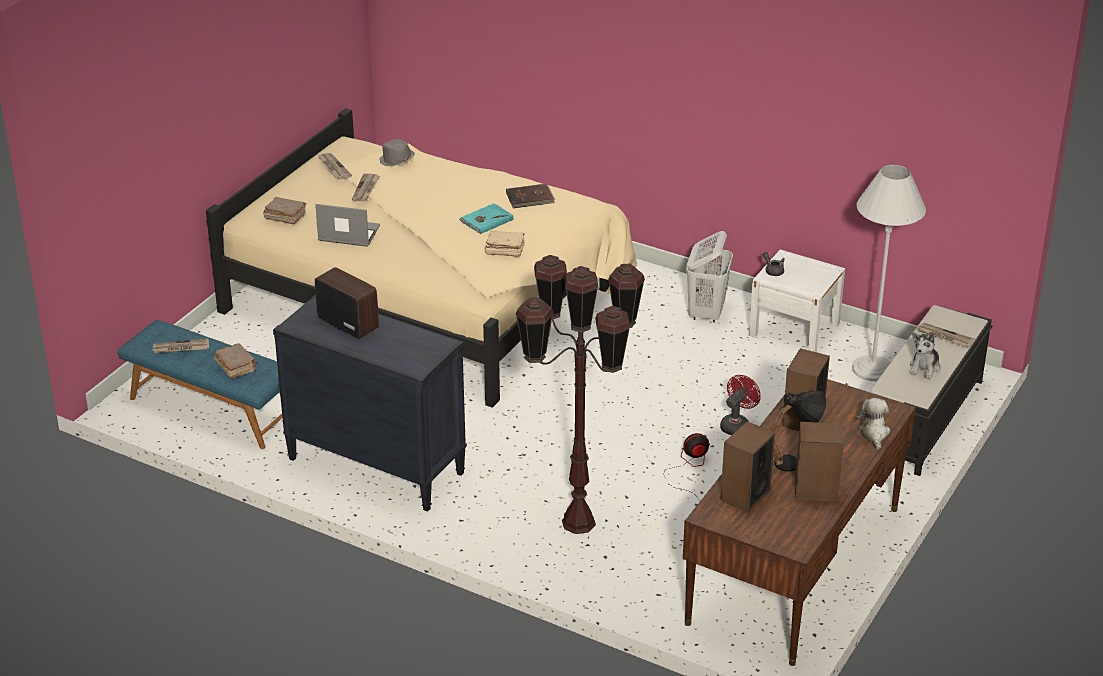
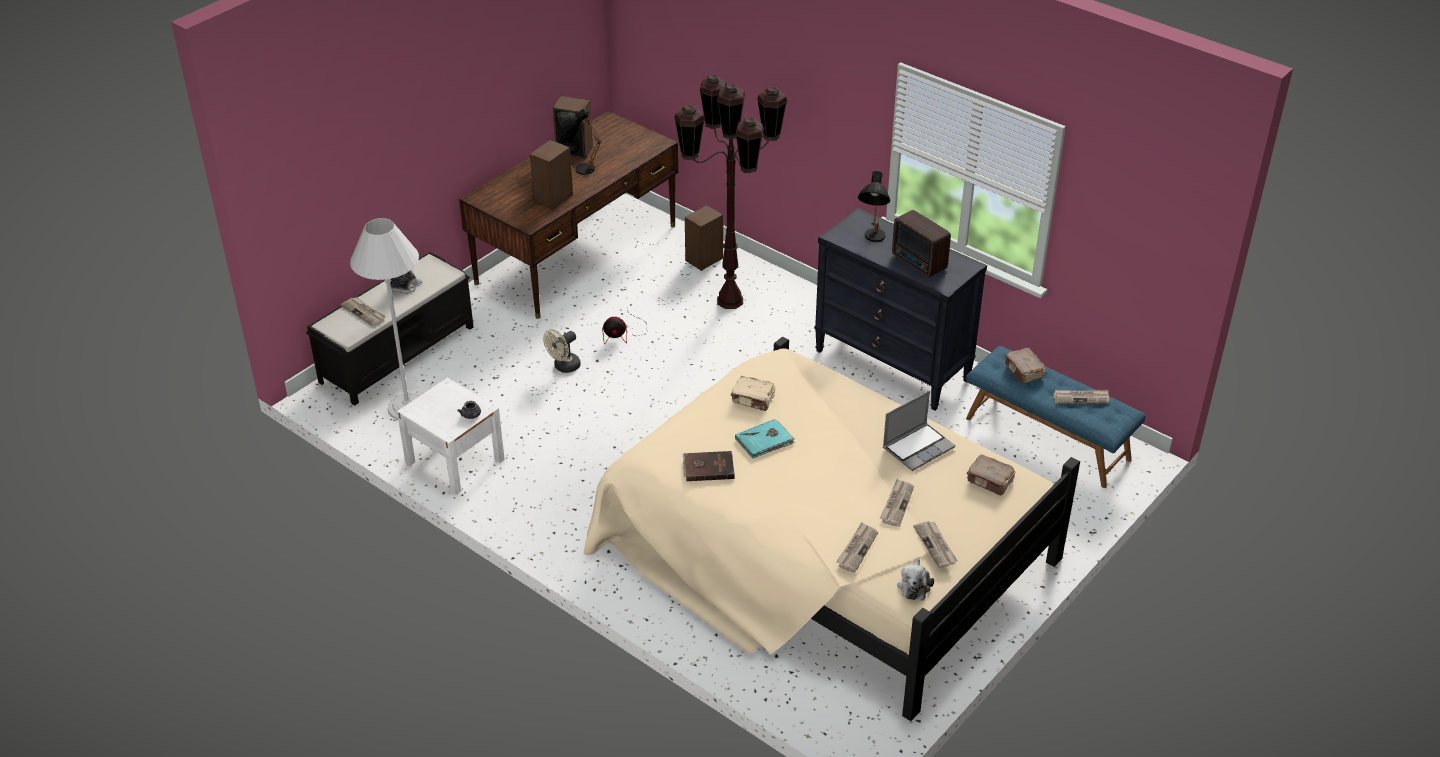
camera: 170 degrees left, 5 degrees up
laptop [315,204,380,247] -> laptop turned 60 degrees counterclockwise [883,391,955,471]
grey hat [379,139,415,166] -> newspaper [836,522,878,573]
white laundry basket [686,231,733,322] -> none
red fan [720,375,761,435] -> beige fan [543,329,581,373]
speaker [721,421,775,512] -> speaker moved to [685,205,723,271]
plush toy [856,398,890,450] -> plush toy moved to [897,558,934,600]
none -> black table lamp [858,171,890,242]

